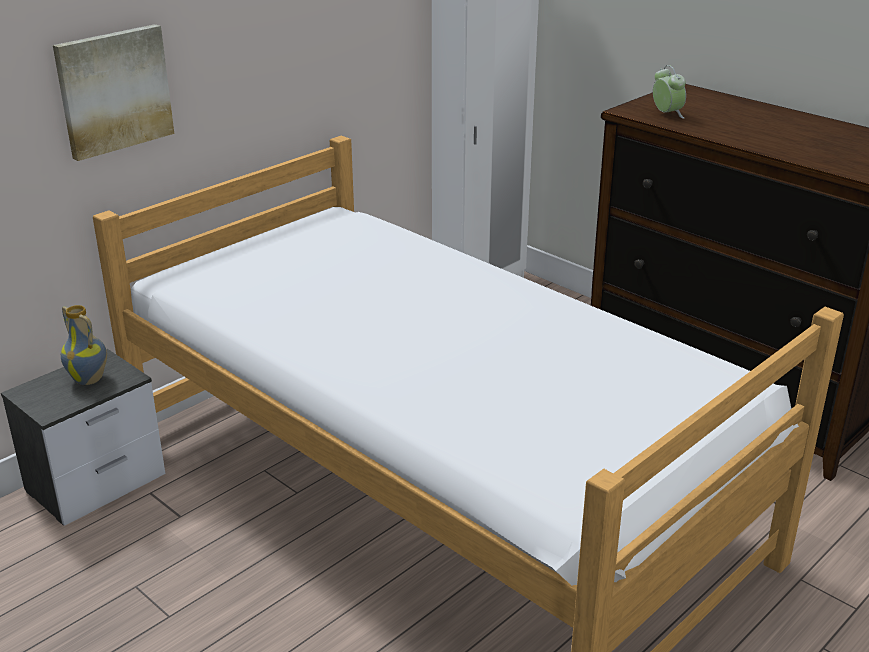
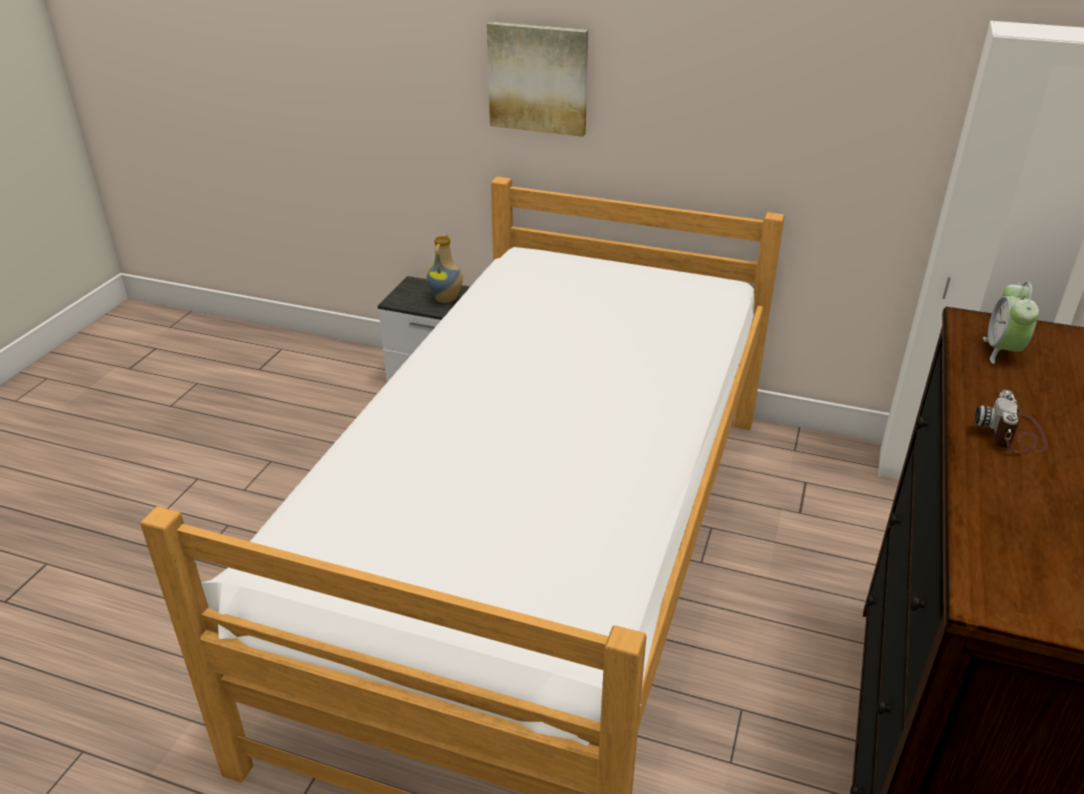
camera: 65 degrees right, 5 degrees up
alarm clock [653,65,686,119] -> alarm clock turned 150 degrees clockwise [983,282,1039,364]
none -> camera [974,390,1048,453]

